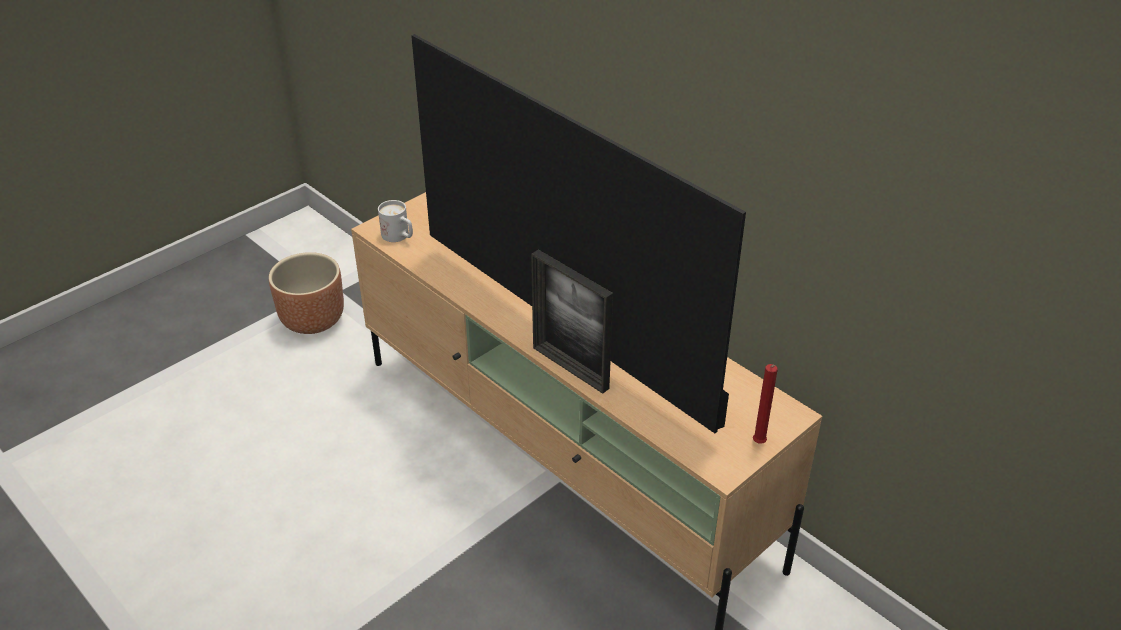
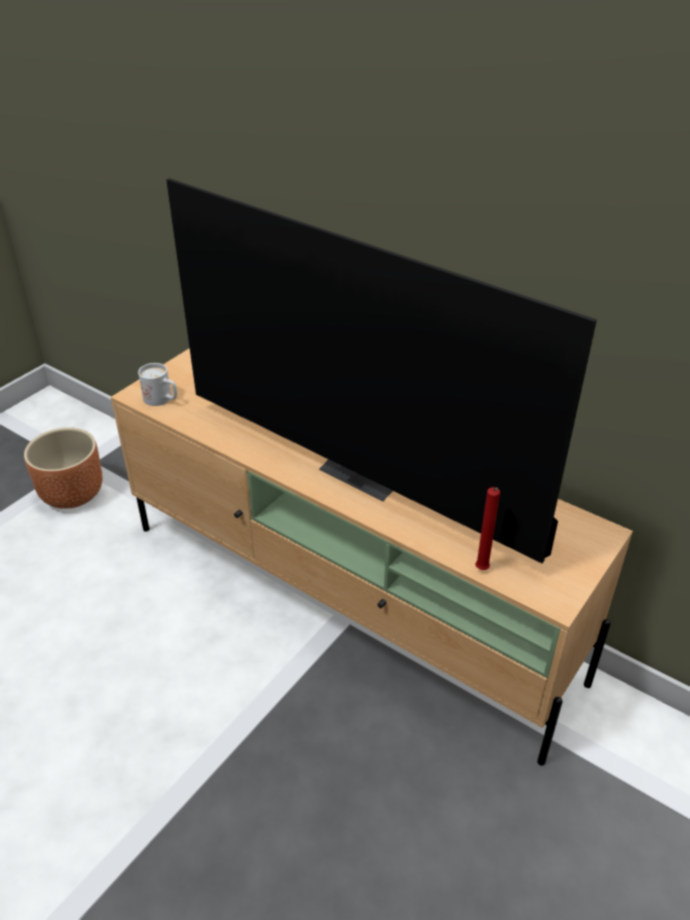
camera: 10 degrees left, 0 degrees up
picture frame [531,250,613,394] -> none
red candle [753,364,778,444] -> red candle moved to [475,487,500,570]

